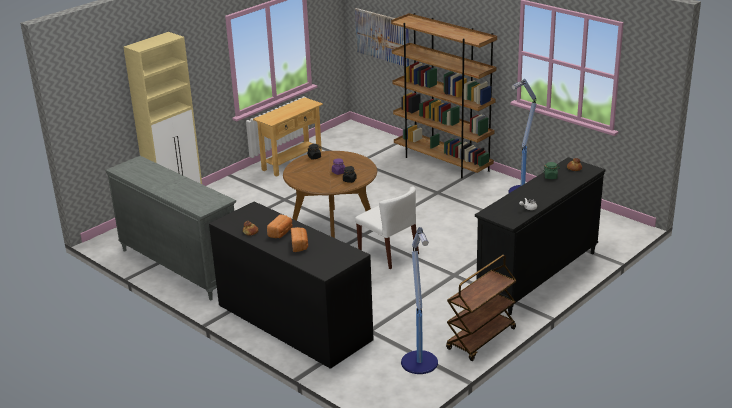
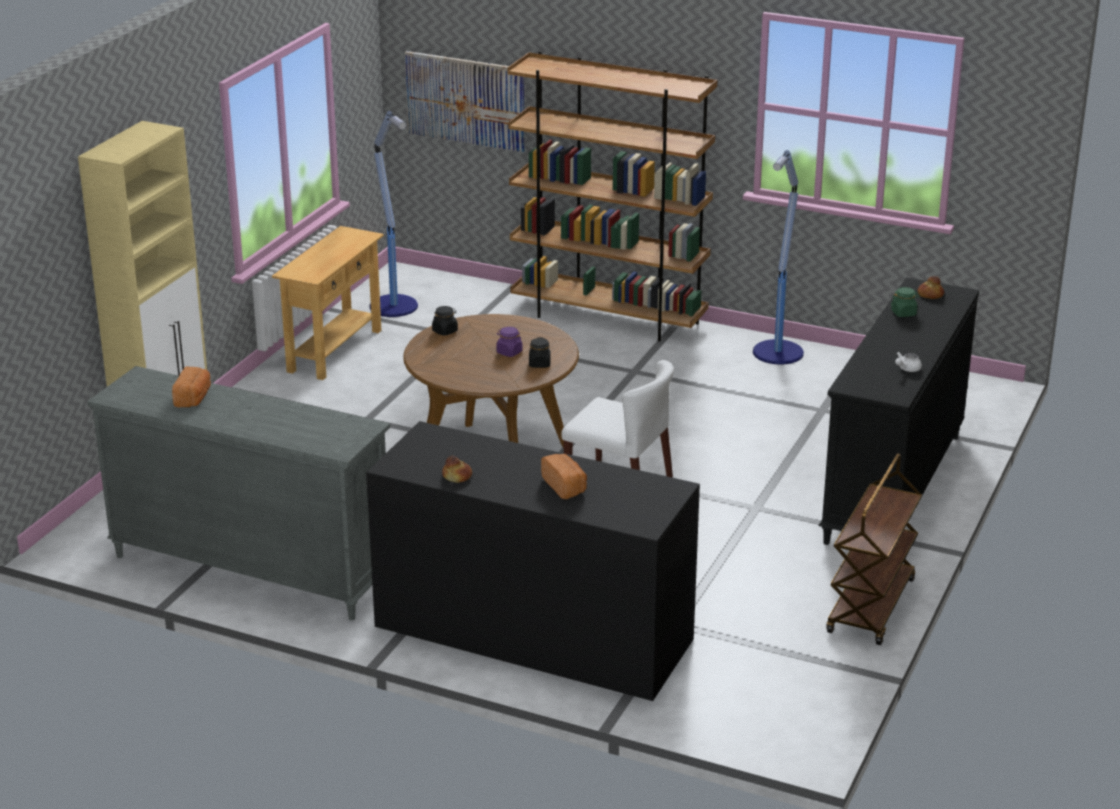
camera: 20 degrees left, 0 degrees up
bread [267,214,293,238] -> bread moved to [172,367,211,408]
floor lamp [401,227,438,374] -> floor lamp moved to [370,111,418,317]

